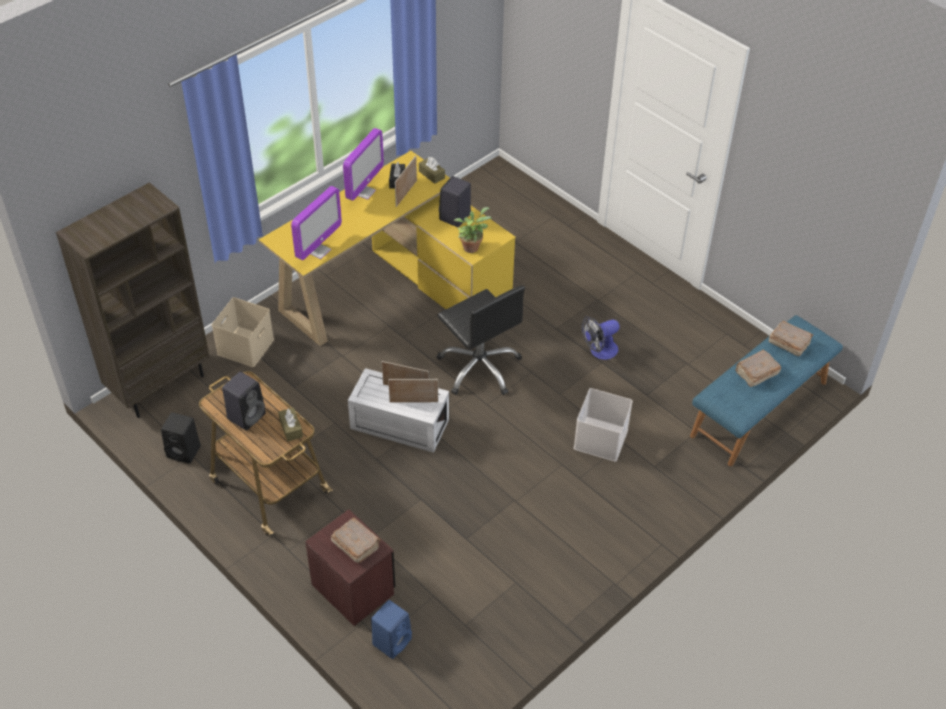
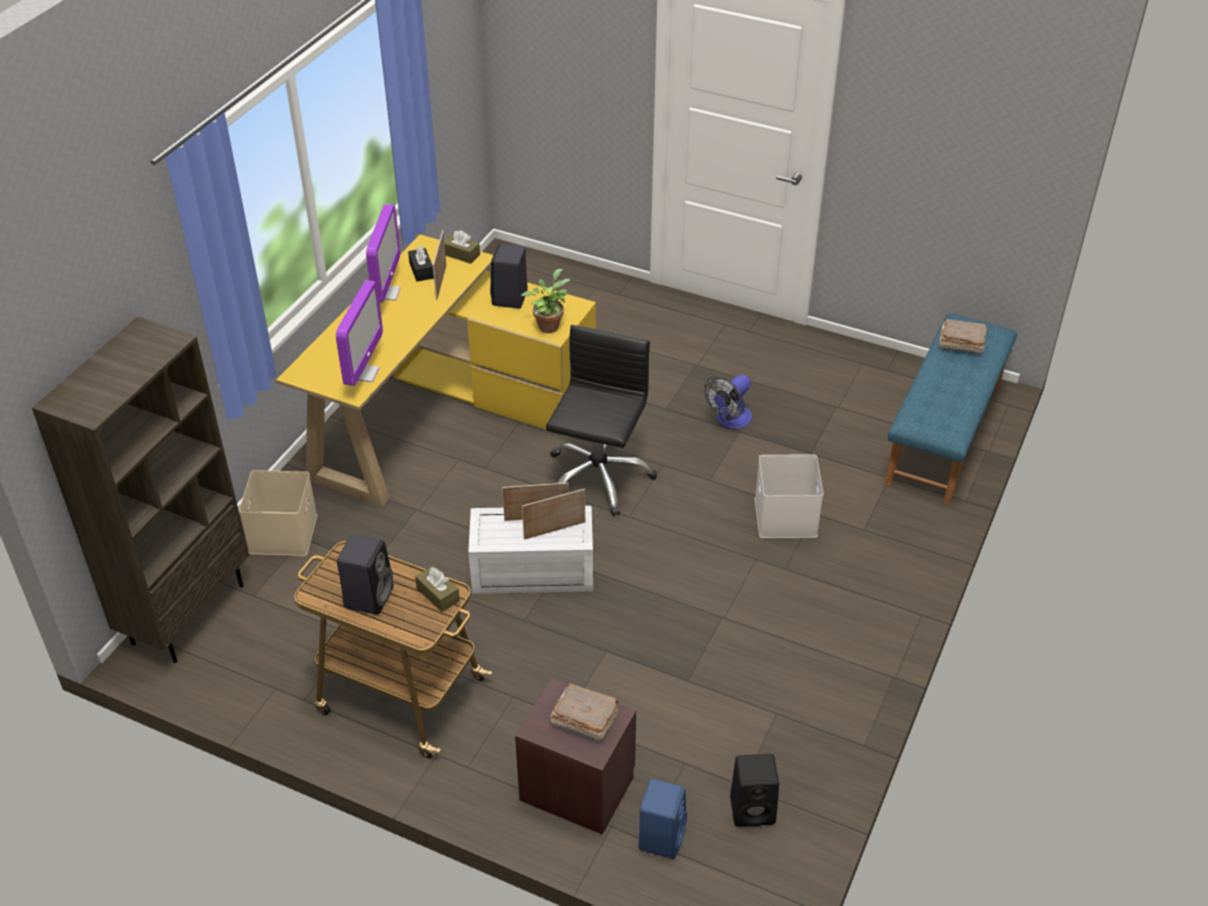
camera: 20 degrees left, 5 degrees down
black speaker [161,412,201,464] -> black speaker moved to [730,754,779,826]
black office chair [437,285,525,395] -> black office chair turned 105 degrees counterclockwise [546,325,657,516]
brown book [735,349,781,387] -> none

